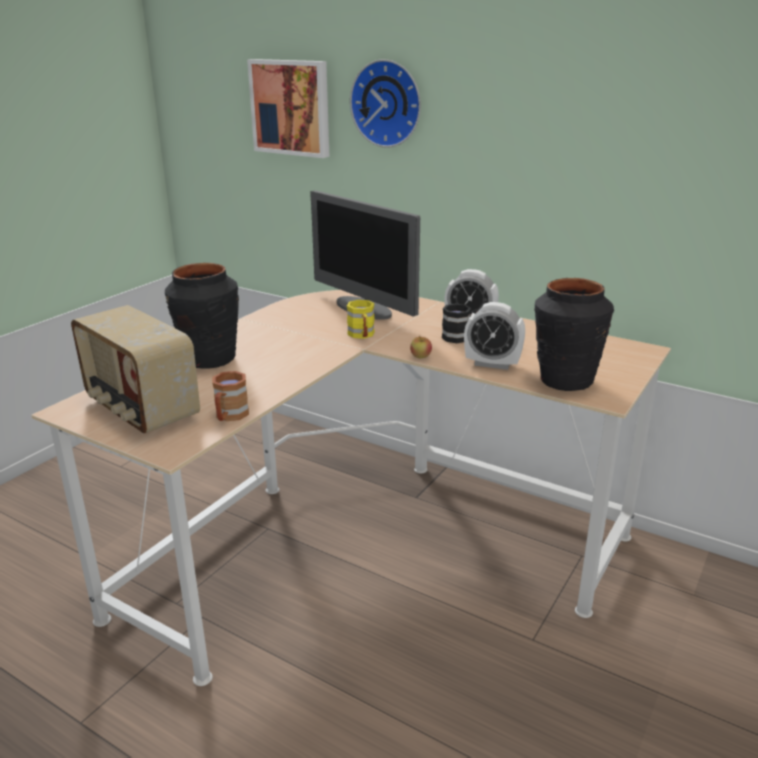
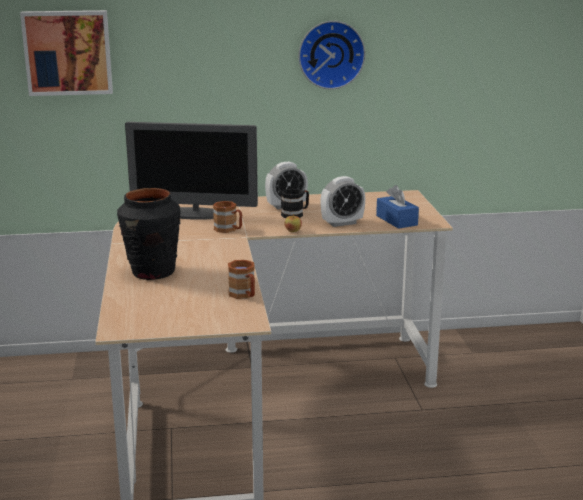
camera: 40 degrees left, 5 degrees down
radio [71,305,200,434] -> none
yellow mug [347,300,375,339] -> brown mug [213,201,242,233]
wall clock [350,59,421,148] -> wall clock moved to [299,21,365,89]
black vase [534,278,614,391] -> blue tissue box [376,185,419,229]

